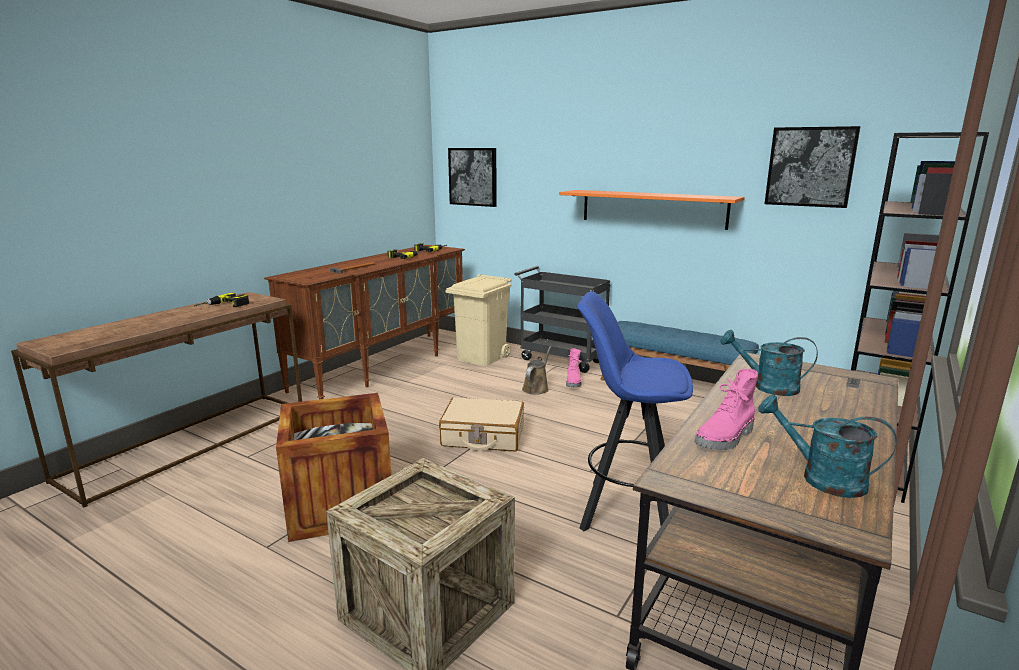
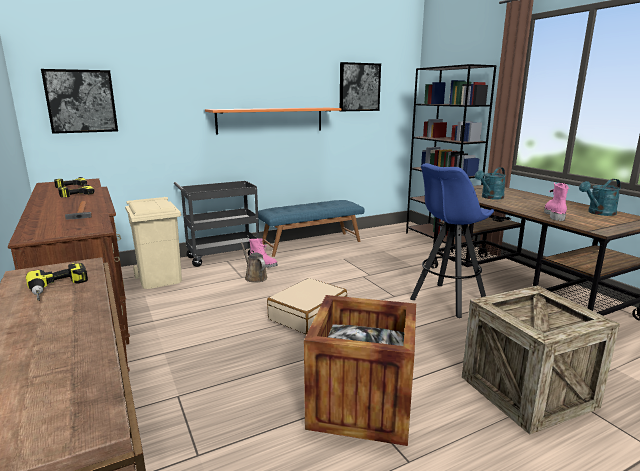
camera: 60 degrees left, 0 degrees up
pink boot [695,369,758,450] -> pink boot turned 150 degrees counterclockwise [544,182,569,221]

